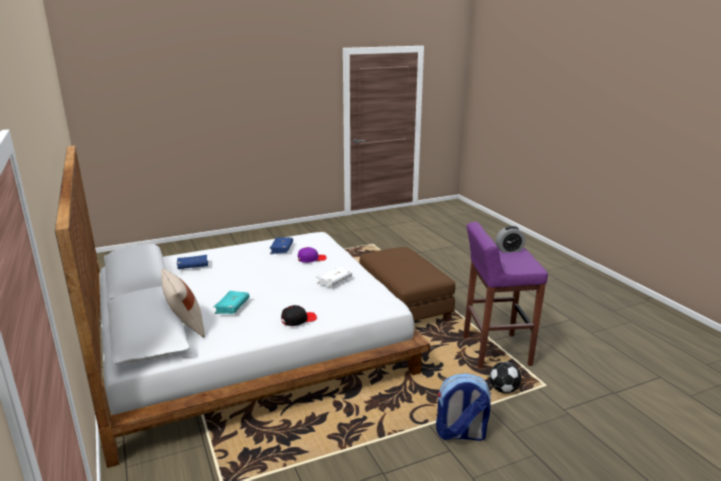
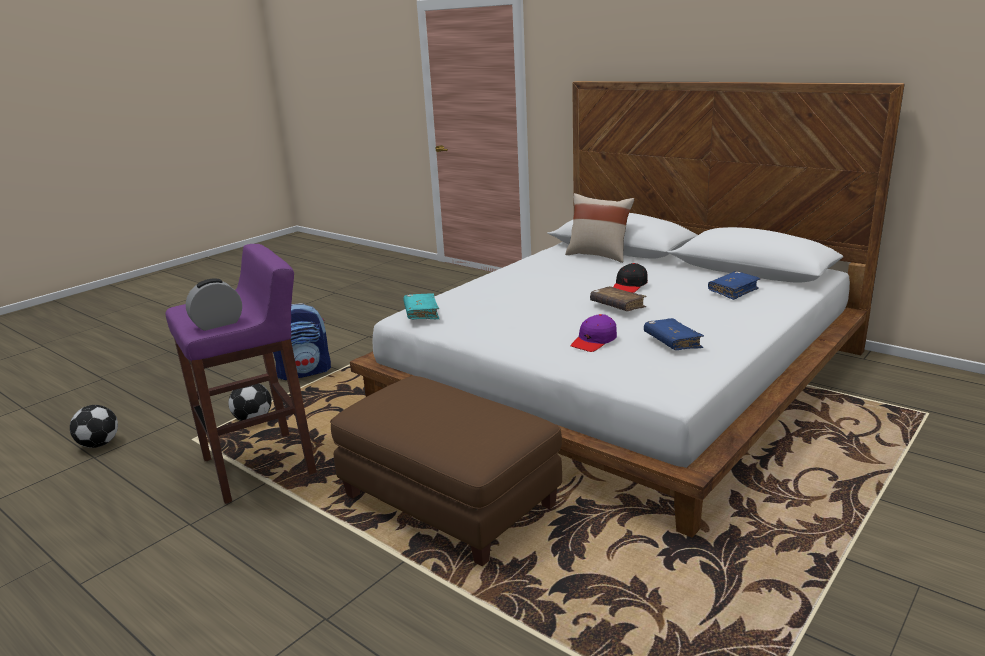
camera: 155 degrees right, 0 degrees up
turquoise book [213,291,249,314] -> turquoise book moved to [403,293,439,319]
black cap [281,305,317,326] -> black cap moved to [614,263,648,293]
white book [317,267,352,287] -> none
none -> football [70,405,118,448]
none -> brown book [590,286,647,311]

